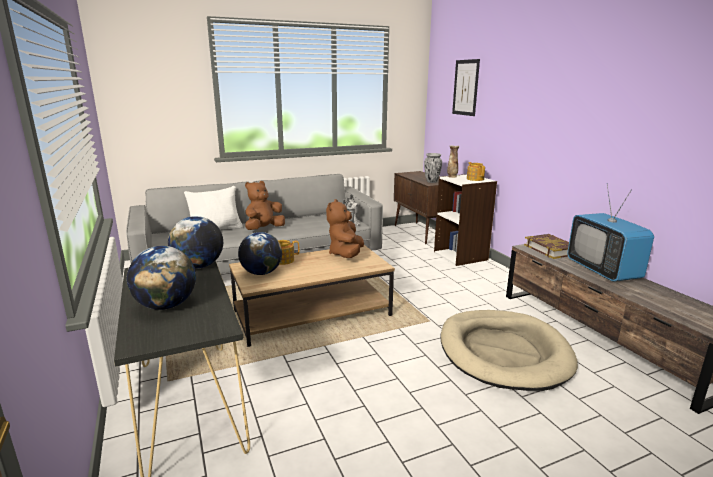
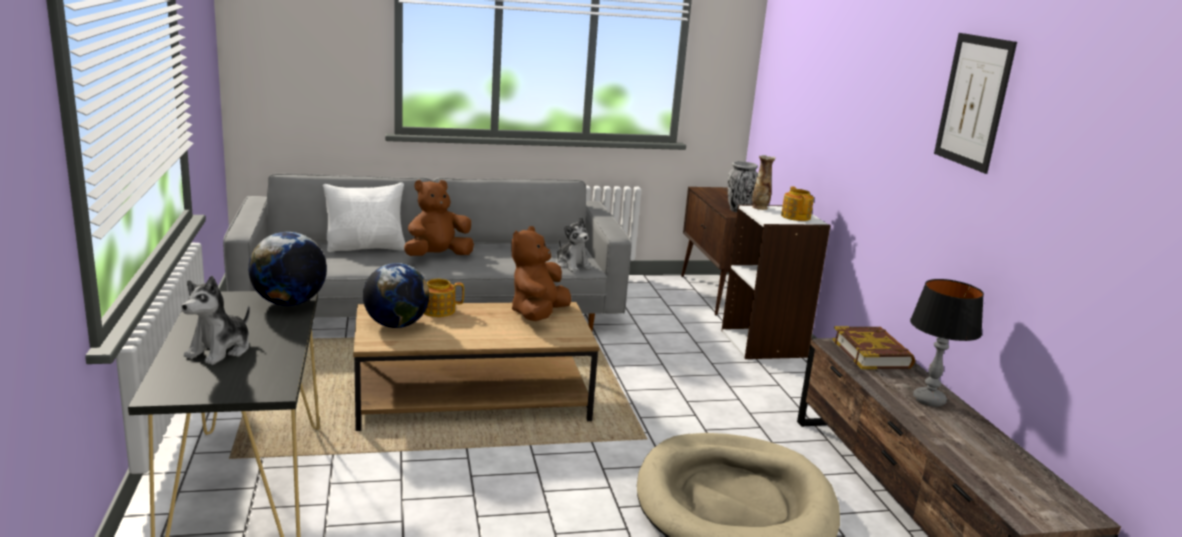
camera: 10 degrees right, 0 degrees up
globe [127,246,196,310] -> plush toy [182,276,250,365]
picture [452,59,480,116] -> picture moved to [934,33,1017,174]
television [567,183,654,281] -> table lamp [910,279,984,407]

